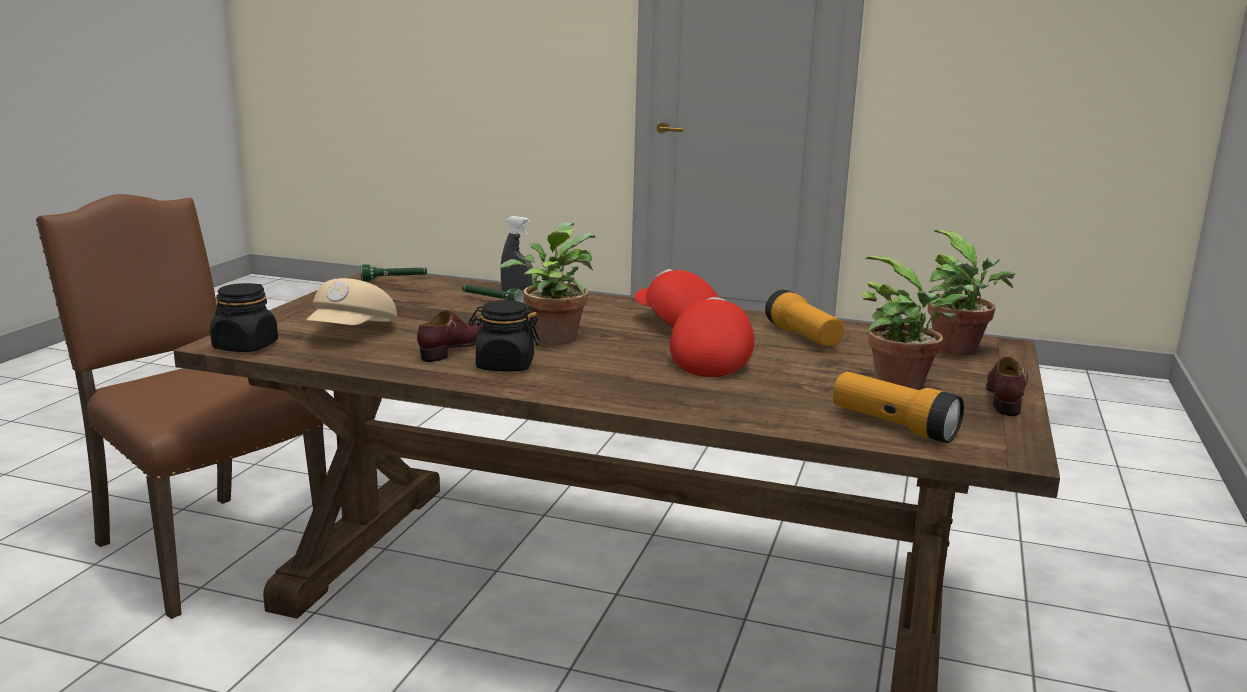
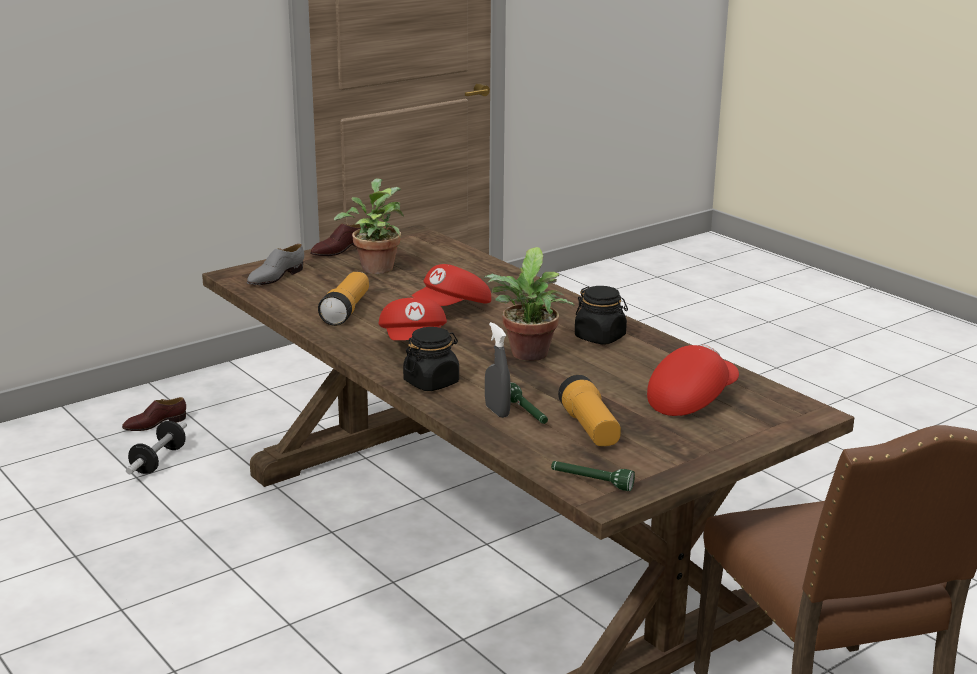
camera: 145 degrees left, 5 degrees up
black jar [210,283,278,352] -> black jar moved to [403,327,459,391]
beige cap [306,278,397,325] -> red cap [647,344,739,416]
brown shoe [417,310,482,362] -> brown shoe moved to [122,397,186,431]
flashlight [833,372,964,443] -> flashlight moved to [558,375,621,446]
potted plant [928,230,1016,356] -> grey shoe [247,244,304,285]
none -> dumbbell [126,421,187,474]

